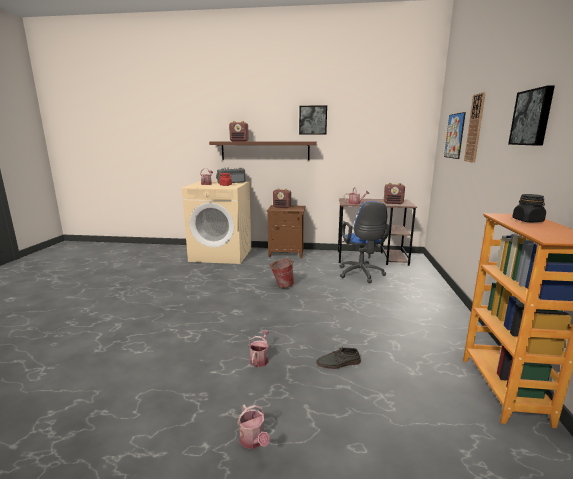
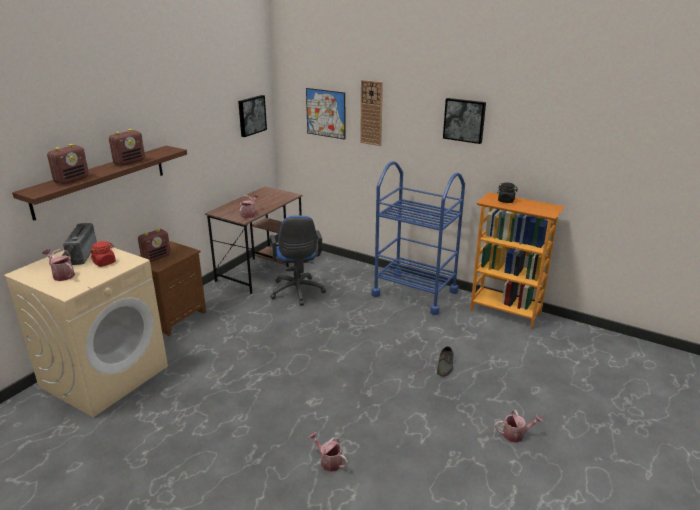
camera: 65 degrees left, 10 degrees up
watering can [249,330,269,367] -> watering can moved to [309,432,348,472]
bucket [269,259,294,288] -> none
picture [299,105,327,135] -> picture moved to [238,95,267,137]
blue office chair [340,201,390,283] -> blue office chair turned 60 degrees clockwise [270,215,326,306]
radio [384,183,405,204] -> radio moved to [109,129,145,166]
none -> blue cart [372,161,465,315]

